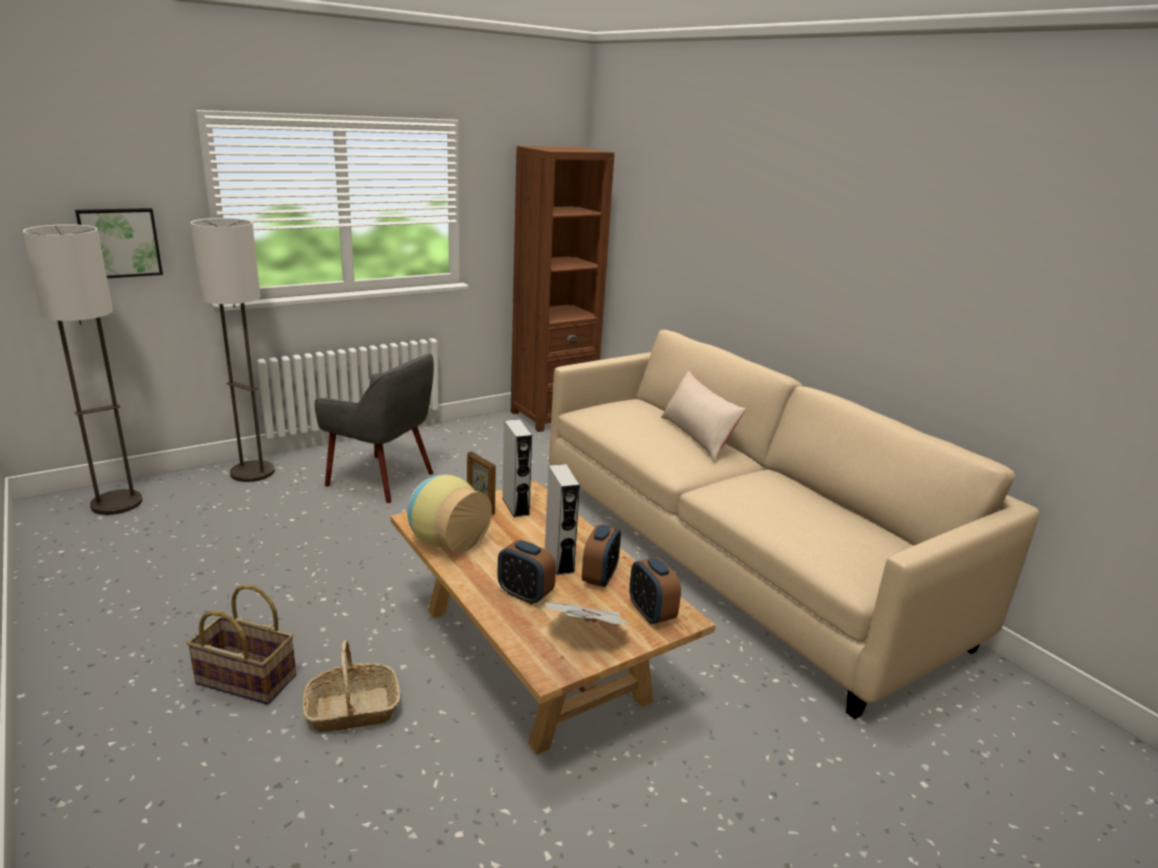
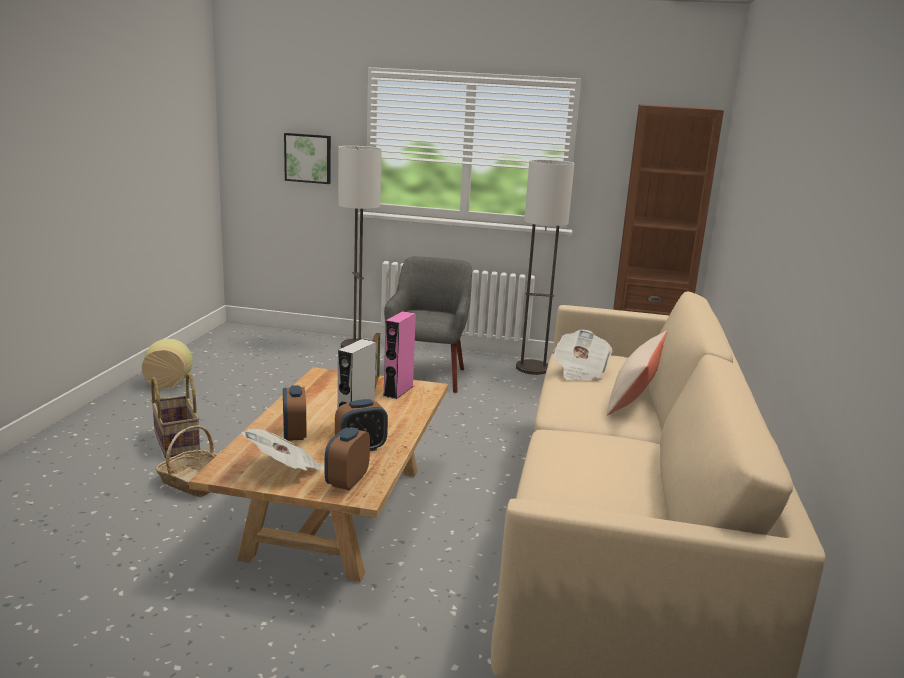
camera: 45 degrees right, 5 degrees down
floor lamp [23,224,143,515] -> floor lamp moved to [516,159,575,375]
grey armchair [315,353,434,503] -> grey armchair turned 150 degrees counterclockwise [384,256,472,393]
vase [407,475,492,553] -> vase moved to [142,339,193,389]
grey speaker [502,419,532,518] -> pink speaker [384,311,416,399]
none -> newspaper [553,330,613,381]

